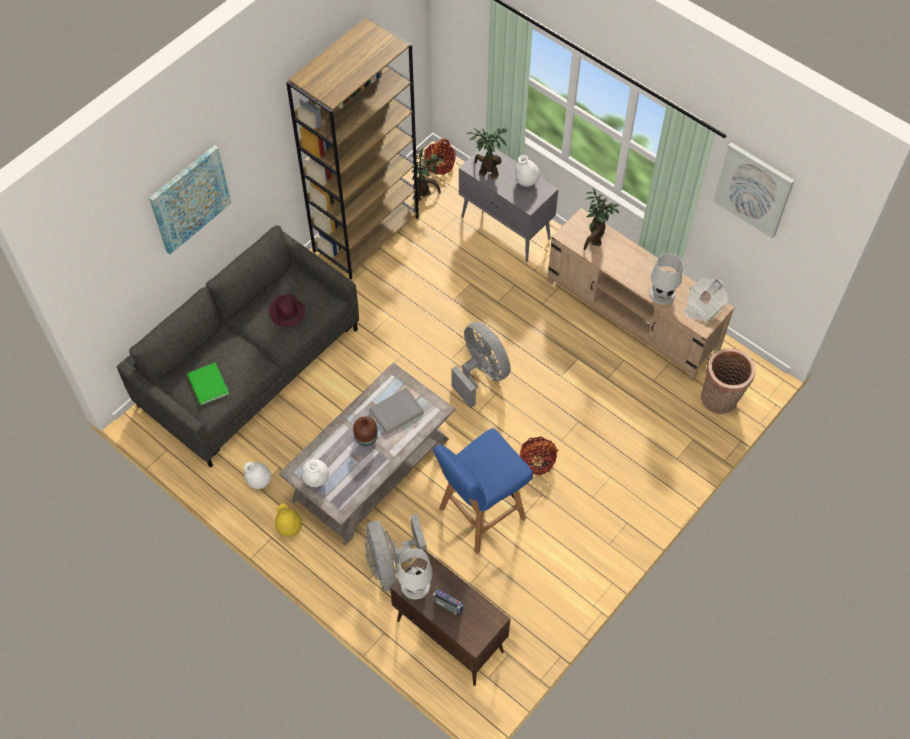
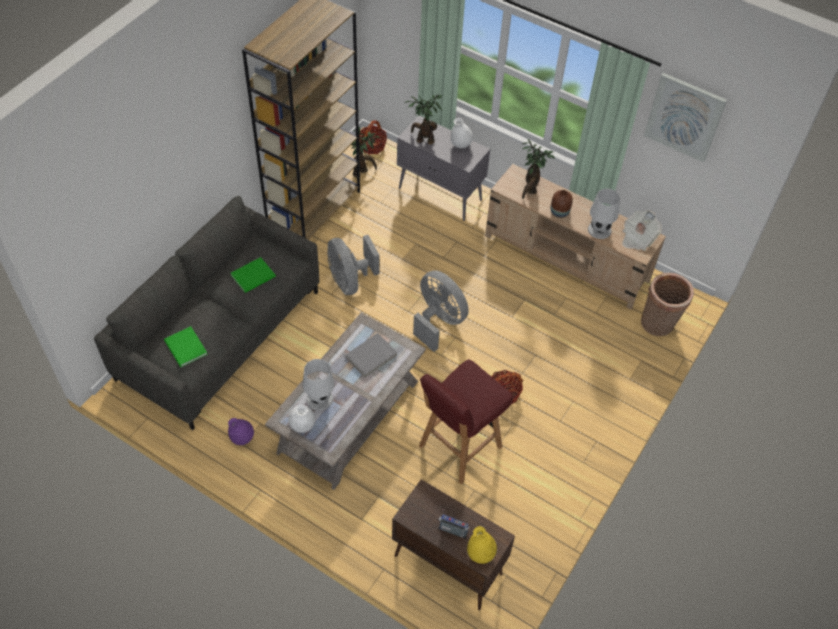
camera: 10 degrees left, 5 degrees down
picture [149,145,231,254] -> none
white vase [244,462,271,489] -> purple vase [228,418,254,445]
purple hat [269,294,306,328] -> green book [231,257,276,293]
yellow vase [275,503,302,537] -> yellow vase moved to [467,526,497,564]
brown vase [353,417,378,446] -> brown vase moved to [550,190,573,218]
grey fan [365,514,427,591] -> grey fan moved to [327,235,379,295]
white table lamp [397,548,433,599] -> white table lamp moved to [303,359,335,411]
blue stool [433,428,533,554] -> red stool [419,359,513,484]

